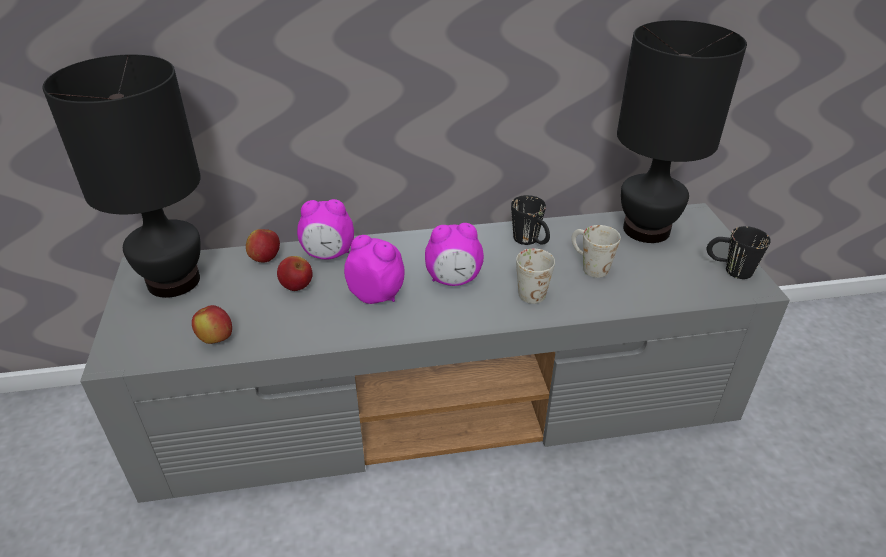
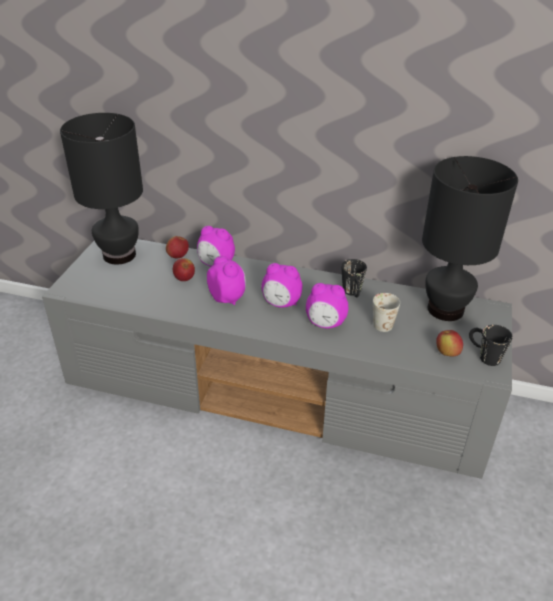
camera: 25 degrees right, 0 degrees up
apple [192,305,232,344] -> apple moved to [436,330,463,357]
white mug [516,249,555,304] -> alarm clock [306,283,348,328]

